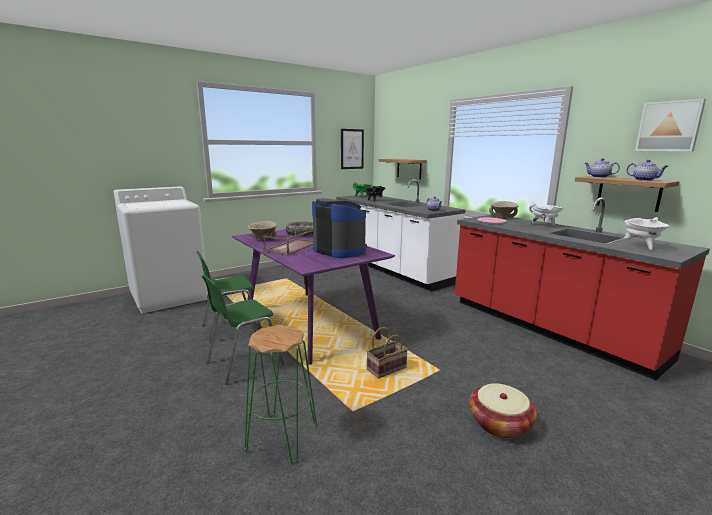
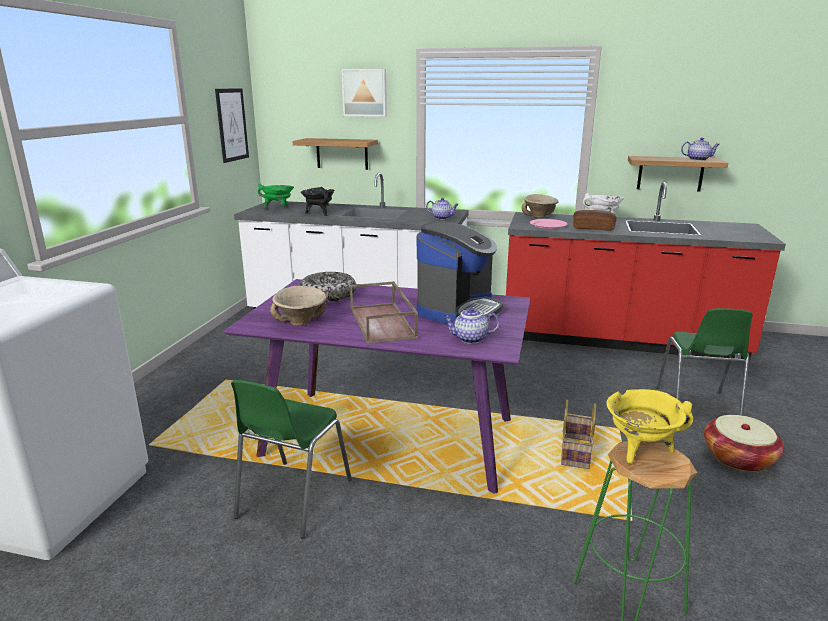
camera: 40 degrees left, 5 degrees up
green chair [202,275,284,385] -> green chair moved to [656,308,753,416]
coffee machine [312,198,367,258] -> coffee machine turned 120 degrees clockwise [417,222,503,324]
teapot [585,158,620,178] -> teapot moved to [443,307,500,344]
white cooking pot [624,217,669,251] -> none
picture [635,99,706,151] -> picture moved to [341,69,387,117]
none -> bread [573,210,617,231]
none -> yellow cooking pot [606,389,693,464]

